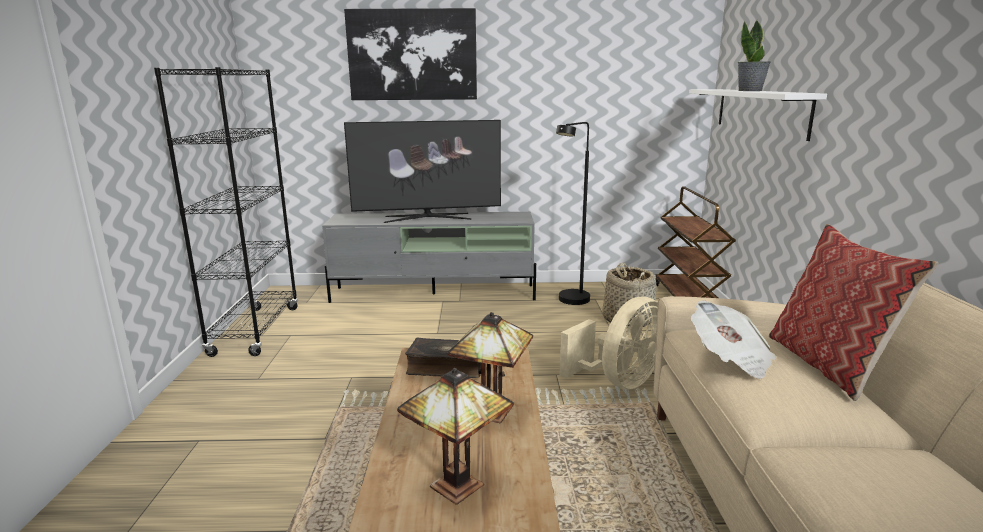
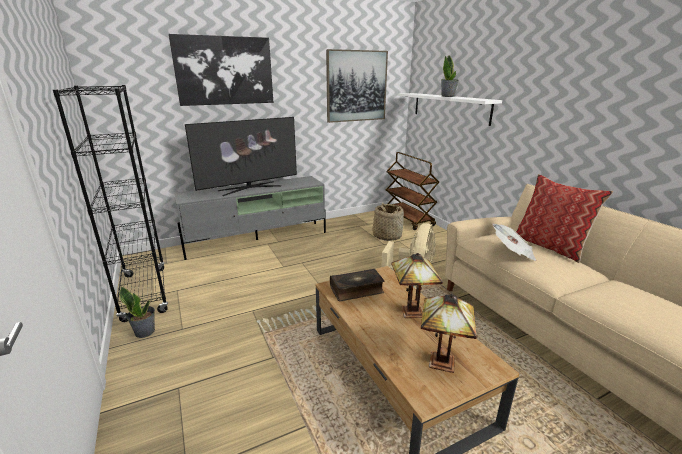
camera: 25 degrees left, 5 degrees up
black floor lamp [556,122,590,305] -> none
none -> potted plant [119,287,155,338]
none -> picture [326,49,388,123]

